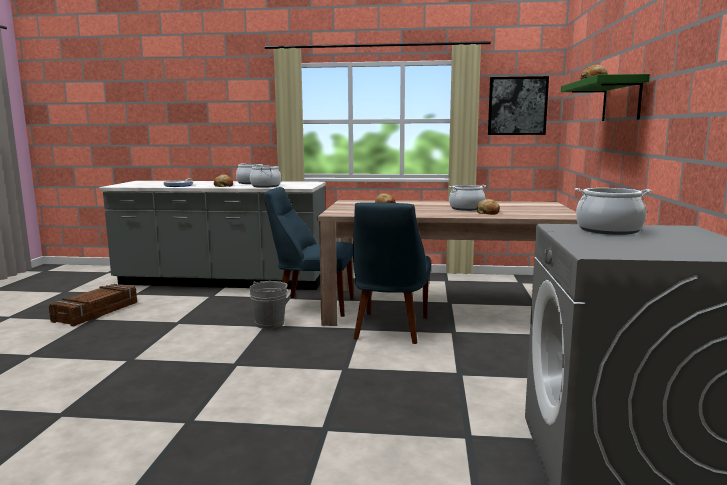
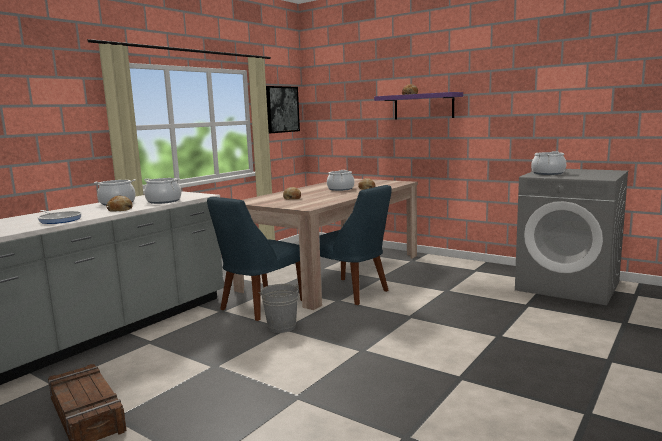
camera: 60 degrees left, 0 degrees up
green shelf [561,74,650,121] -> purple shelf [374,92,463,119]

